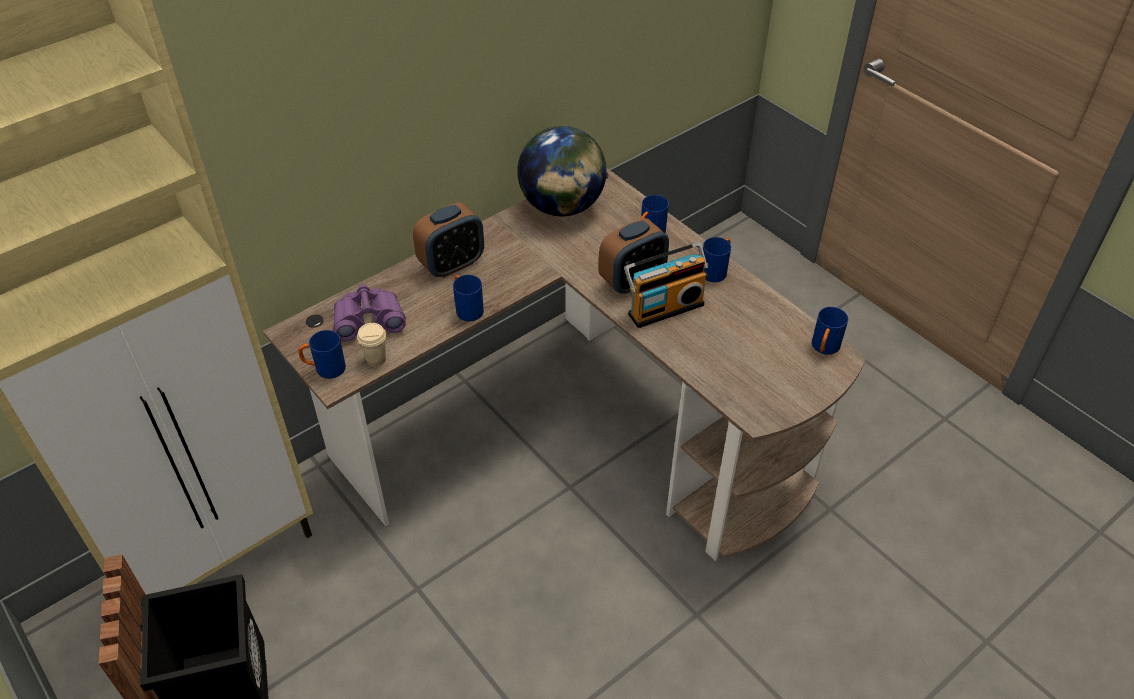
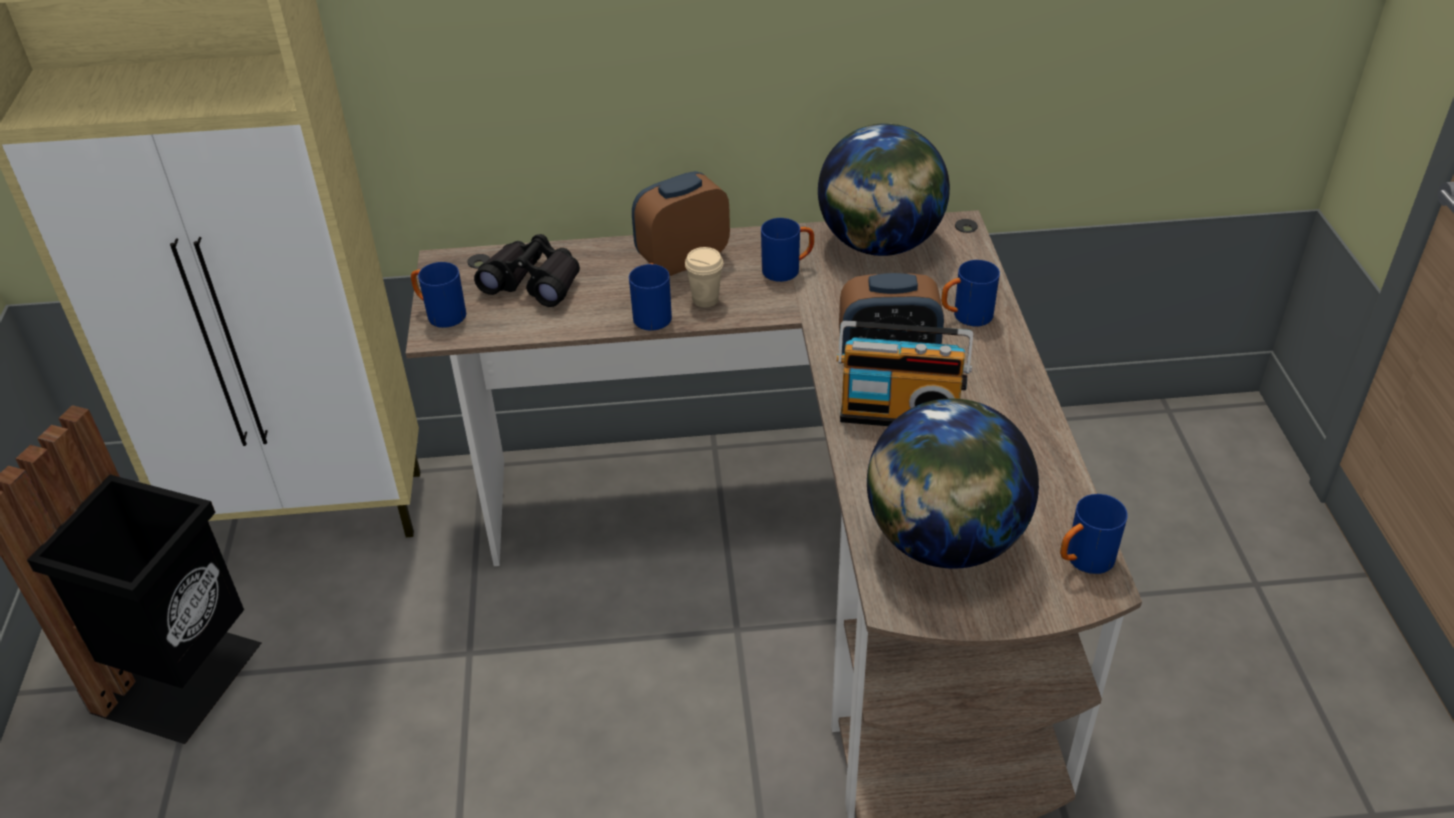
camera: 35 degrees right, 5 degrees down
purple binoculars [333,284,406,341] -> black binoculars [474,234,580,307]
beige cup [357,323,386,366] -> beige cup moved to [685,247,723,307]
alarm clock [413,202,484,278] -> alarm clock turned 150 degrees clockwise [632,171,730,276]
blue mug [703,237,731,282] -> blue mug moved to [761,218,814,282]
none -> globe [867,398,1039,569]

